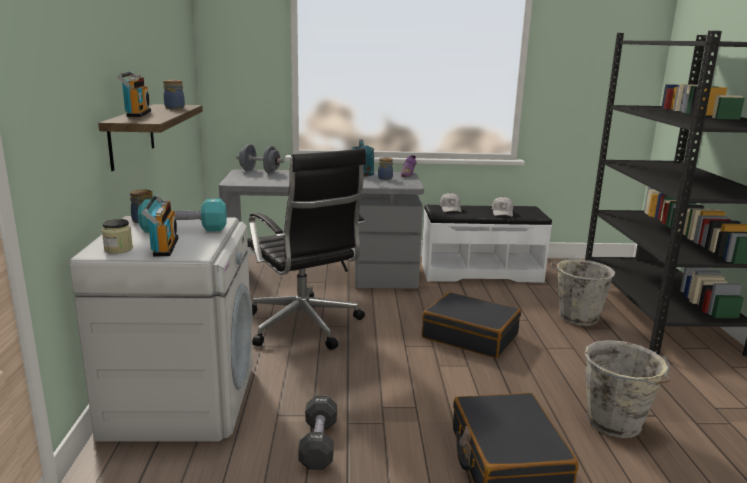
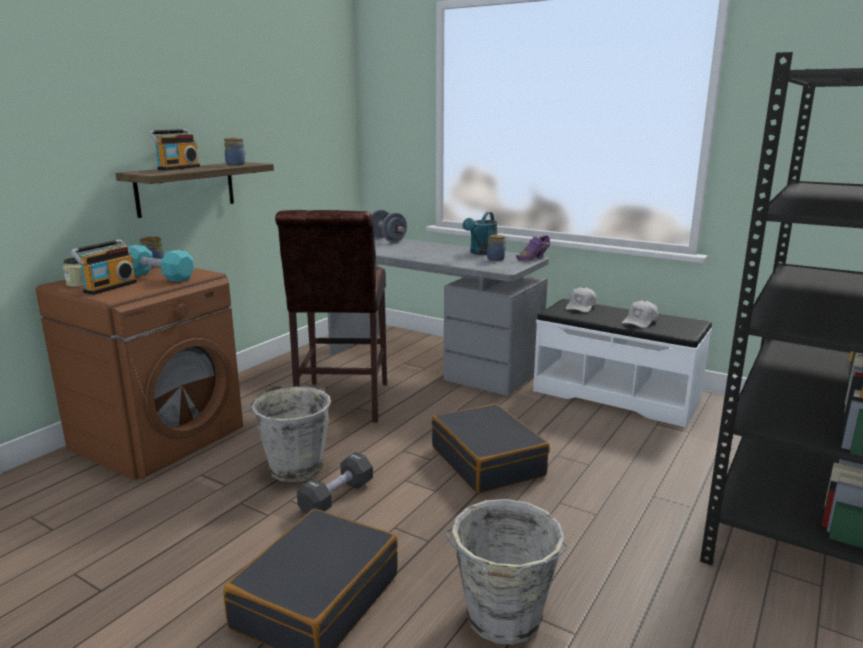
camera: 35 degrees right, 0 degrees up
white washing machine [70,216,253,442] -> brown washing machine [36,267,243,479]
black office chair [247,148,366,350] -> brown stool [275,210,387,423]
black dumbbell [298,396,337,470] -> black dumbbell moved to [297,452,373,514]
grey bucket [550,258,615,326] -> grey bucket moved to [248,385,331,482]

